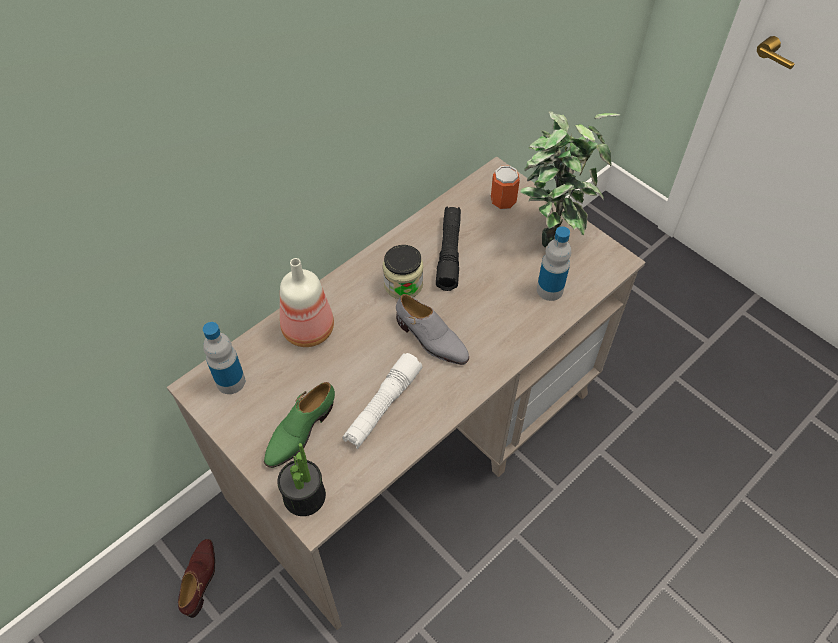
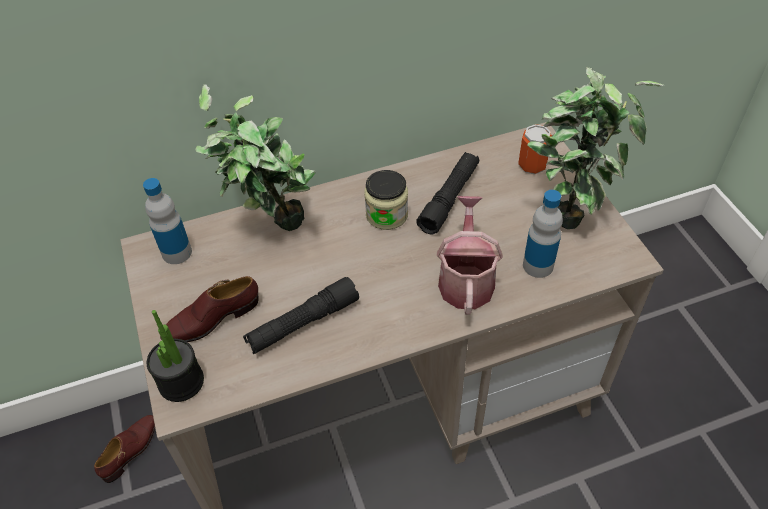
camera: 25 degrees right, 5 degrees down
green shoe [264,382,335,468] -> brown shoe [160,276,259,342]
bottle [280,258,334,347] -> potted plant [195,84,316,231]
white flashlight [342,353,422,449] -> black flashlight [243,277,359,354]
grey shoe [396,294,469,365] -> none
none -> watering can [437,196,503,315]

